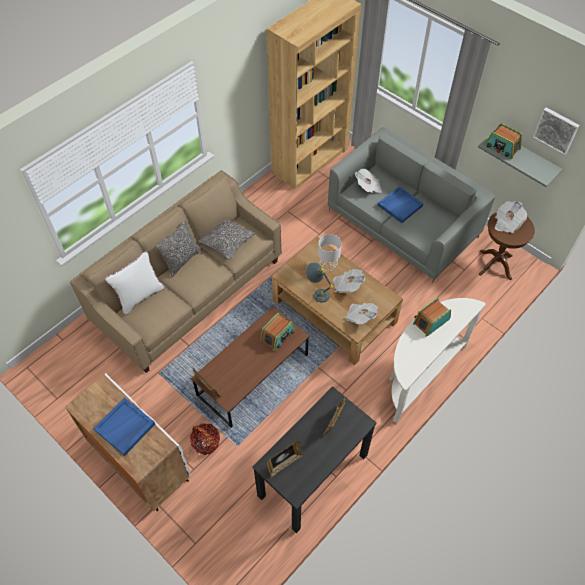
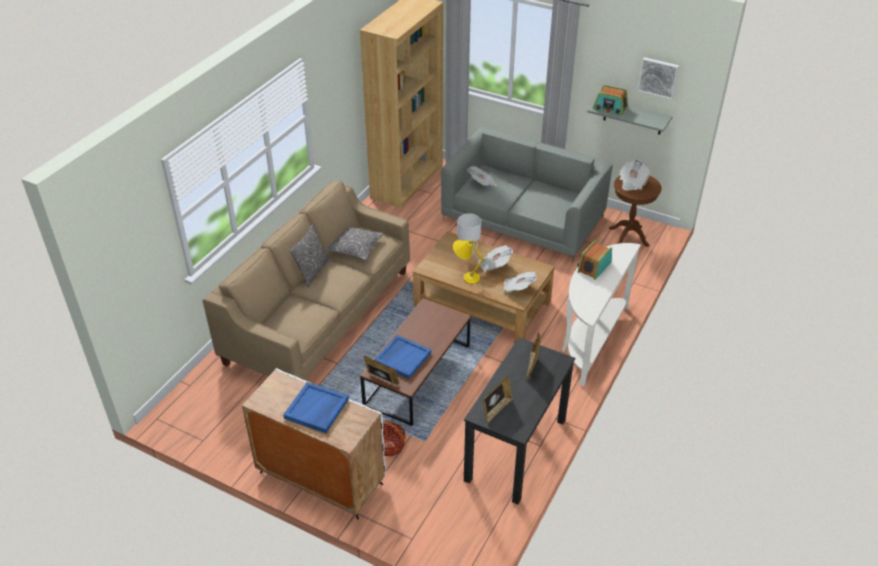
camera: 15 degrees left, 15 degrees down
white pillow [105,251,164,315] -> none
radio [260,313,295,351] -> none
grey table lamp [305,262,334,302] -> yellow table lamp [453,240,485,284]
blue tray [378,186,424,223] -> blue tray moved to [374,335,431,379]

